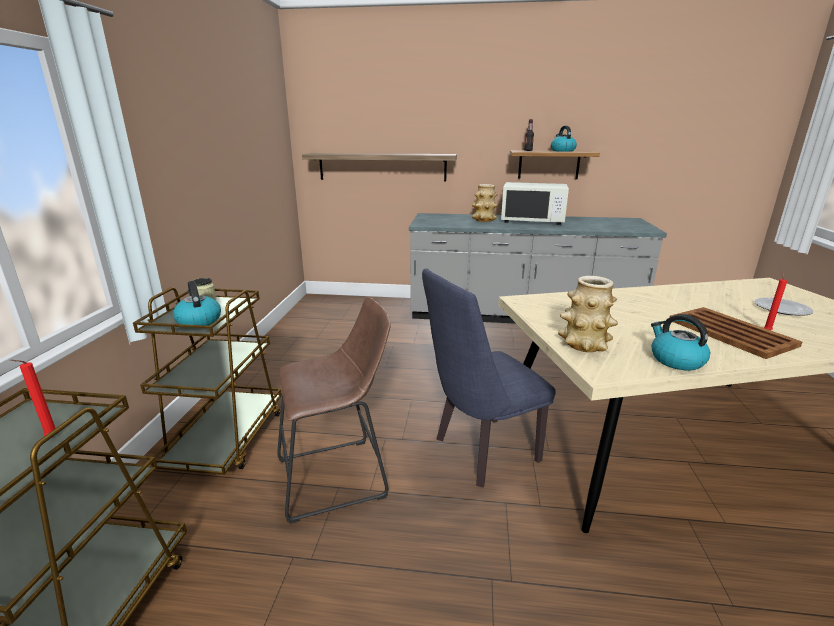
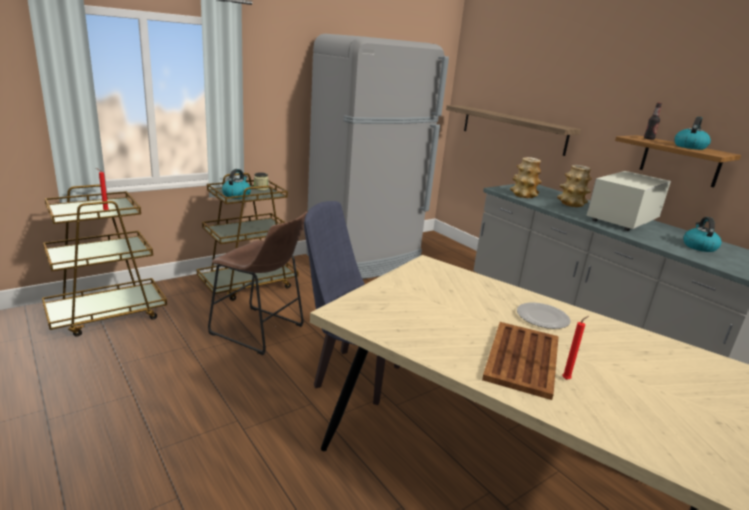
camera: 45 degrees right, 0 degrees up
white microwave [501,182,569,225] -> white microwave turned 75 degrees clockwise [586,171,671,231]
vase [558,276,618,352] -> vase moved to [510,157,542,198]
kettle [651,314,710,371] -> kettle moved to [683,217,722,252]
plate [755,297,814,316] -> plate moved to [517,303,571,329]
none -> grey fridge [306,34,449,279]

